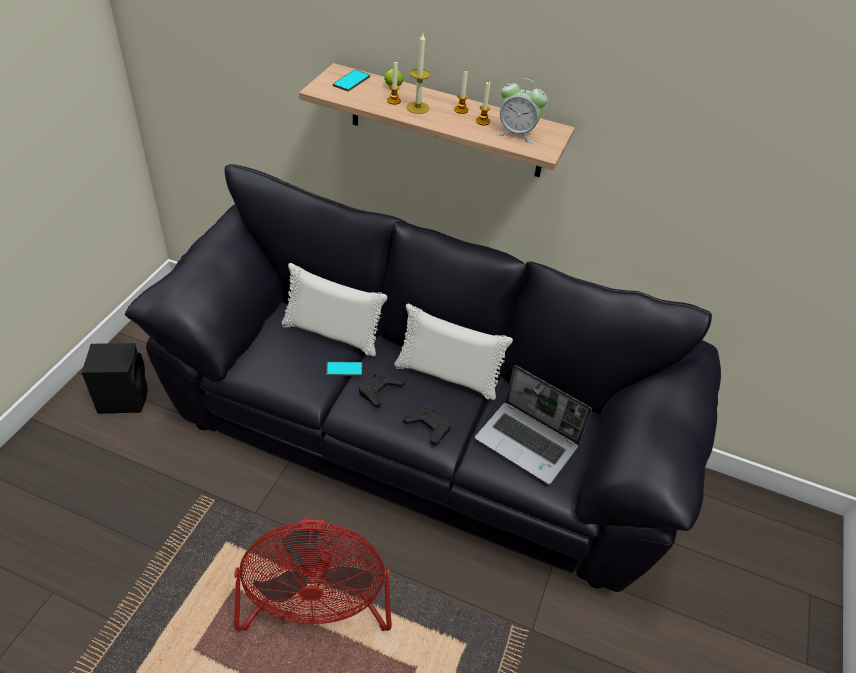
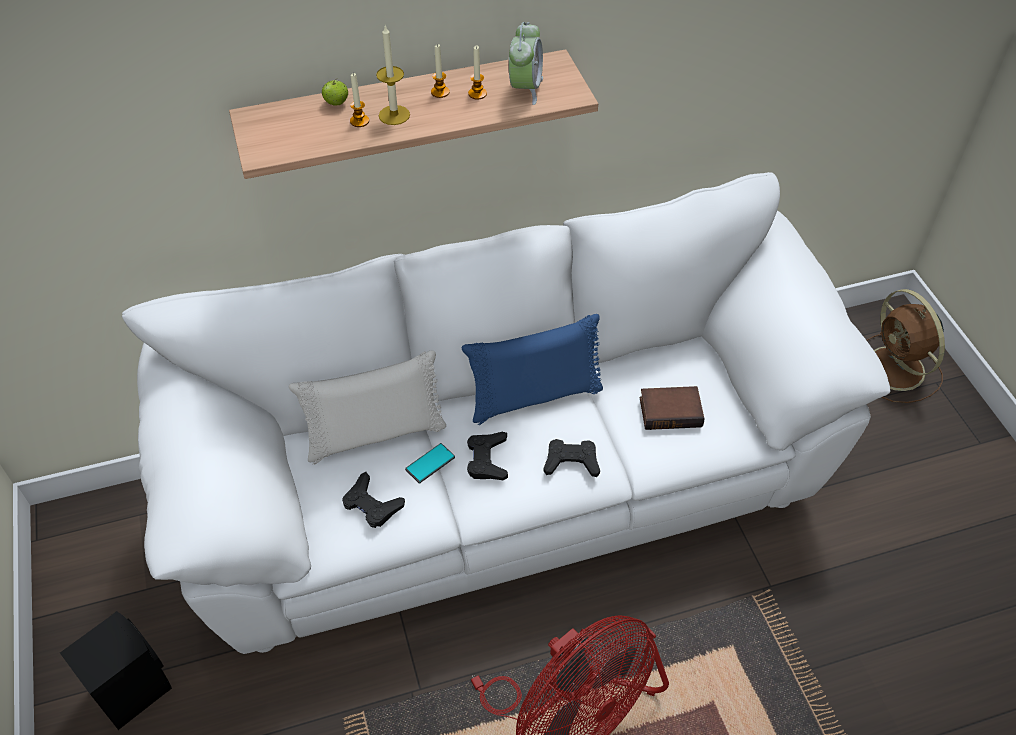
camera: 35 degrees left, 5 degrees up
black sofa [125,164,721,592] -> white sofa [122,172,890,654]
phone [333,70,370,91] -> none
white pillow [394,304,513,400] -> blue pillow [462,314,603,425]
laptop [475,365,592,484] -> book [640,386,704,430]
alarm clock [496,78,547,143] -> alarm clock turned 60 degrees counterclockwise [509,22,543,105]
none -> black game controller [342,472,405,528]
none -> brown fan [867,289,945,403]

